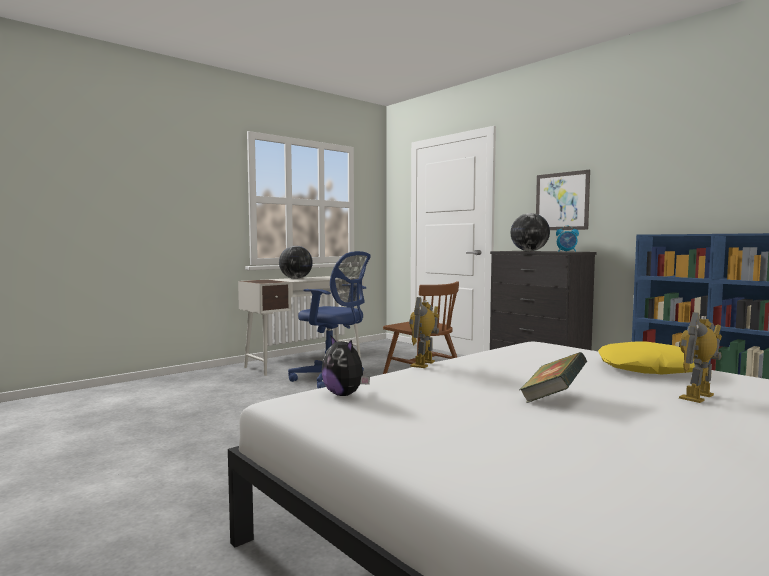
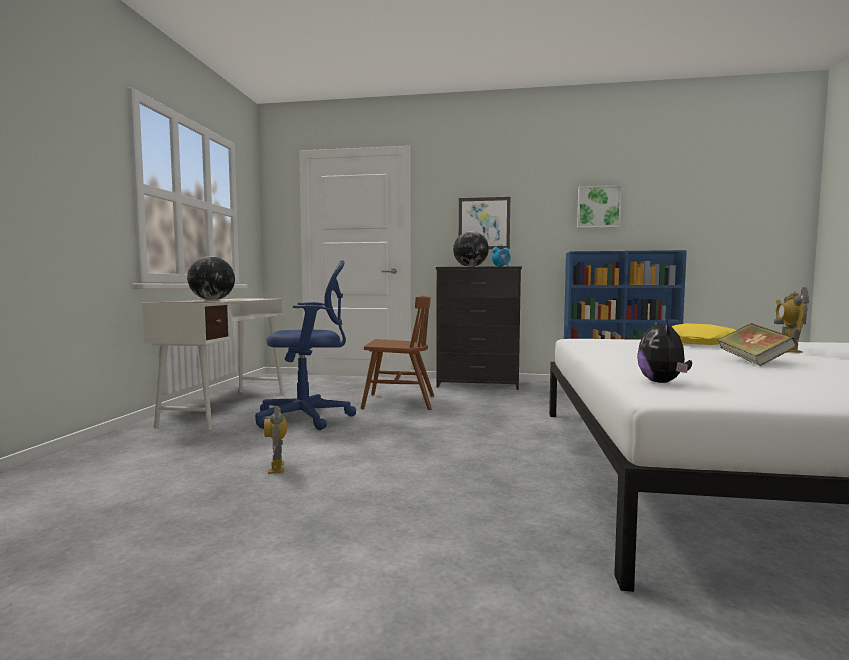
camera: 40 degrees left, 0 degrees up
plush toy [321,336,370,396] -> plush toy turned 90 degrees clockwise [637,318,692,383]
toy robot [409,297,439,368] -> toy robot moved to [264,406,287,474]
none -> picture [577,185,622,228]

